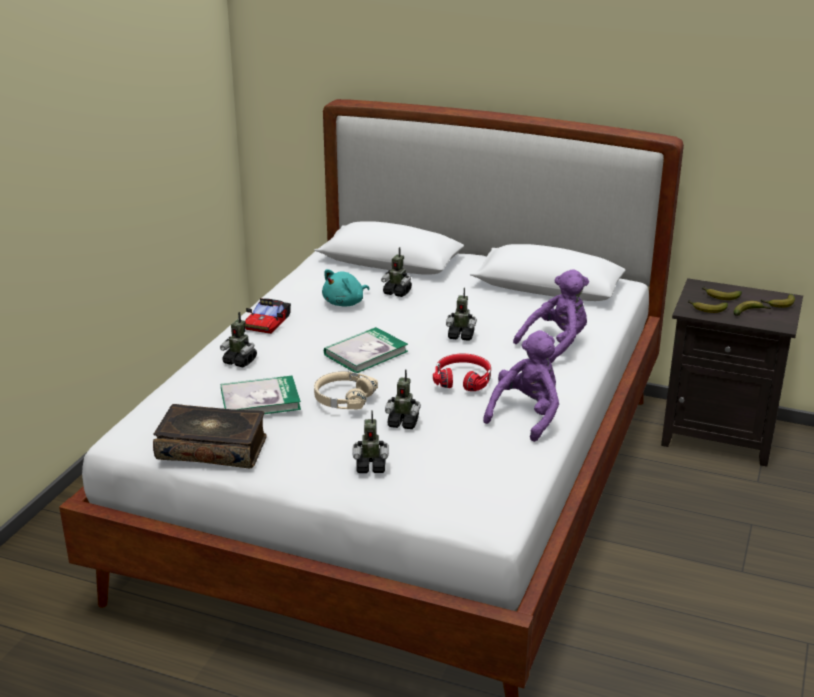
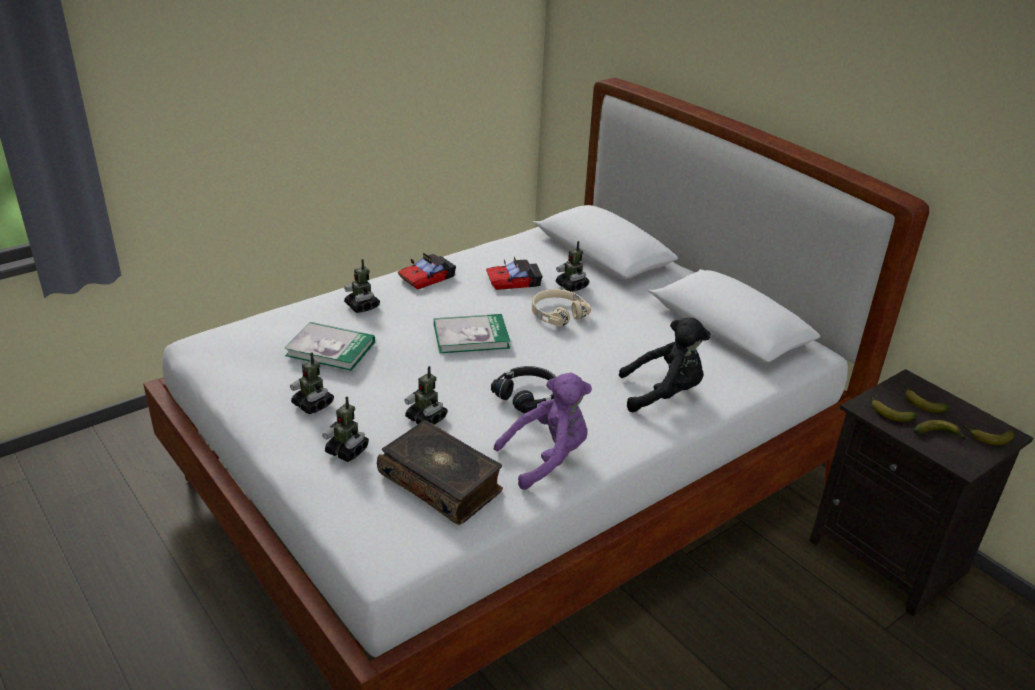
camera: 30 degrees right, 5 degrees up
book [153,404,266,468] -> book moved to [377,420,503,525]
beige headphones [314,371,378,409] -> beige headphones moved to [532,289,591,327]
turquoise plush toy [322,269,369,306] -> toy car [486,257,543,290]
red headphones [433,354,491,391] -> black headphones [491,366,556,413]
toy robot [446,287,477,341] -> toy robot moved to [290,352,334,414]
purple plush toy [513,269,589,363] -> black plush toy [619,318,711,412]

